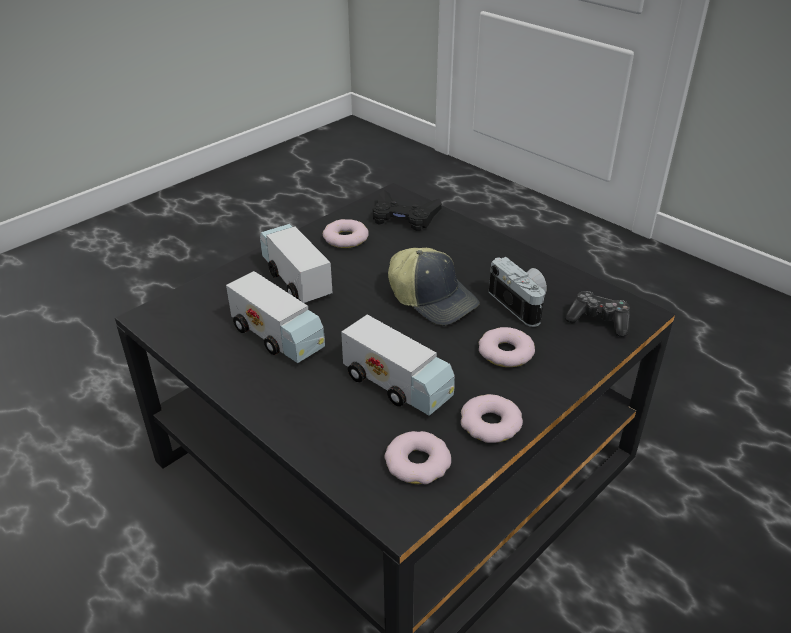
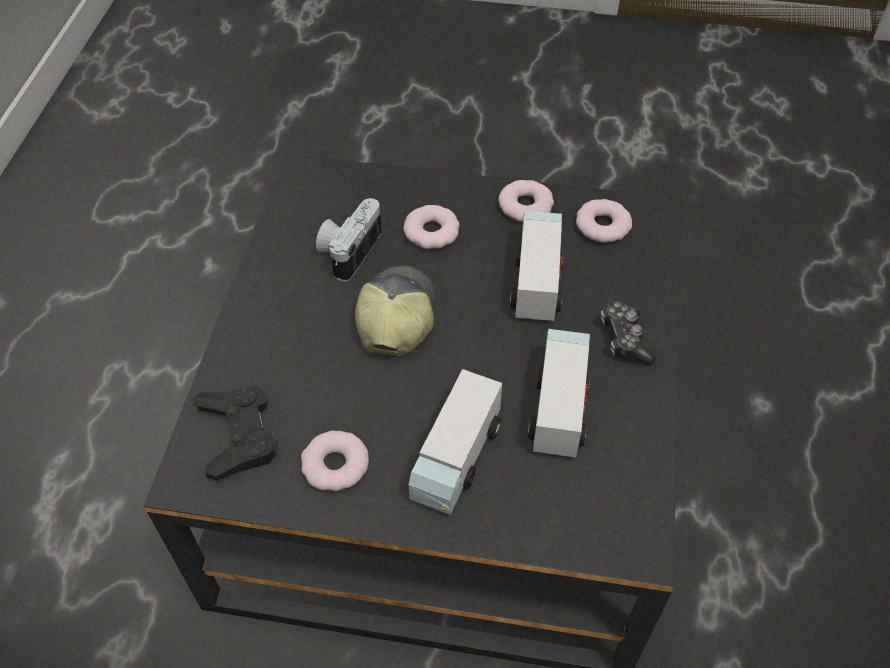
camera: 125 degrees left, 15 degrees up
game controller [565,291,630,337] -> game controller moved to [601,301,656,365]

